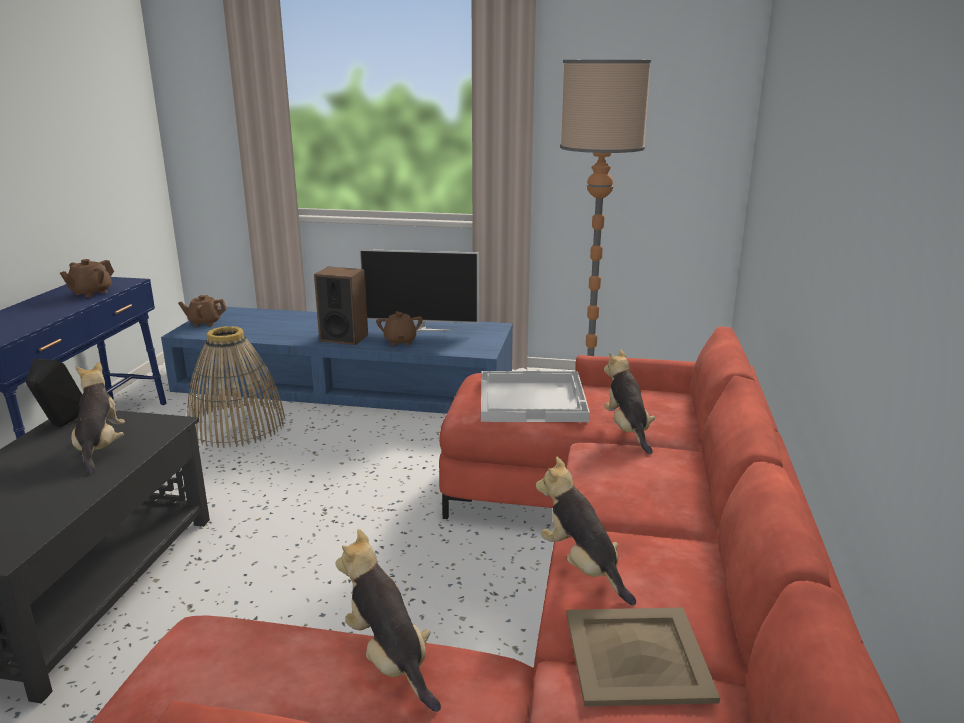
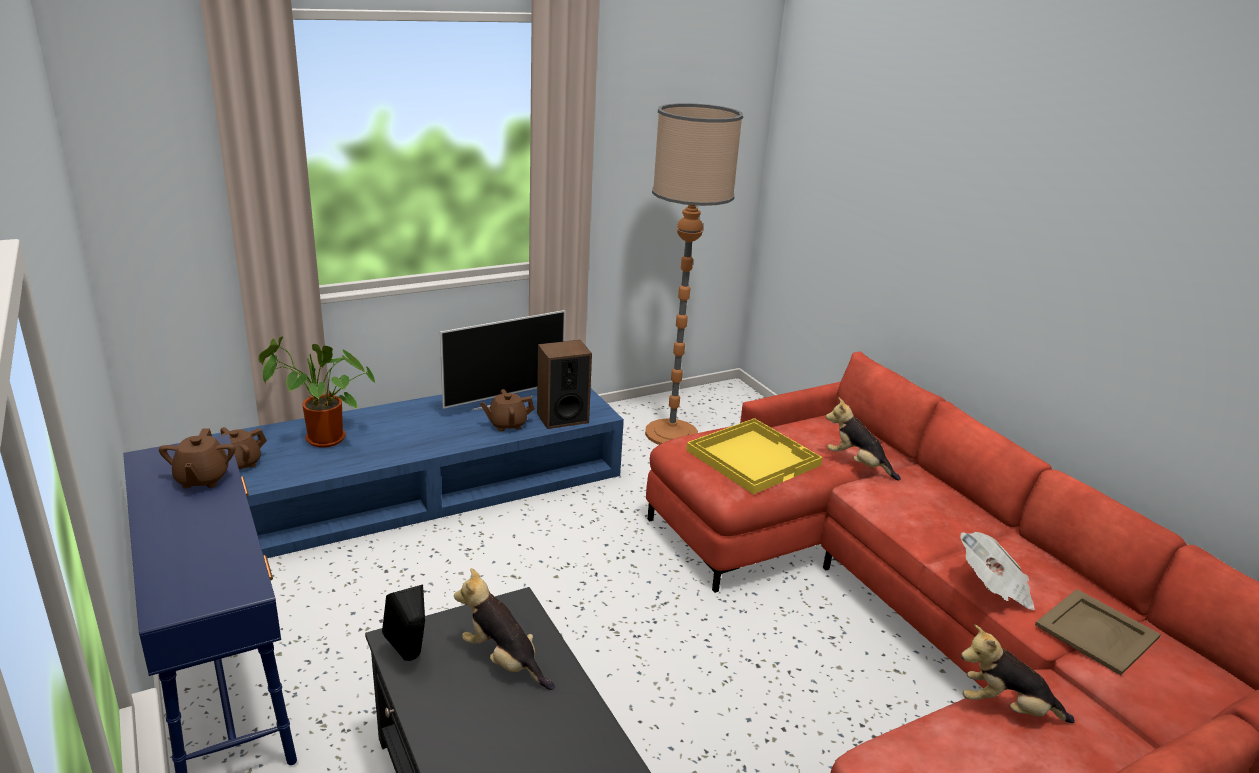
camera: 40 degrees left, 5 degrees up
basket [187,326,285,448] -> none
speaker [314,267,368,345] -> speaker moved to [537,340,592,429]
brown teapot [376,311,423,346] -> brown teapot turned 60 degrees counterclockwise [480,389,535,431]
white tray [481,371,590,422] -> yellow tray [686,418,823,494]
plush toy [536,456,636,605] -> newspaper [960,532,1035,610]
none -> potted plant [258,337,376,448]

